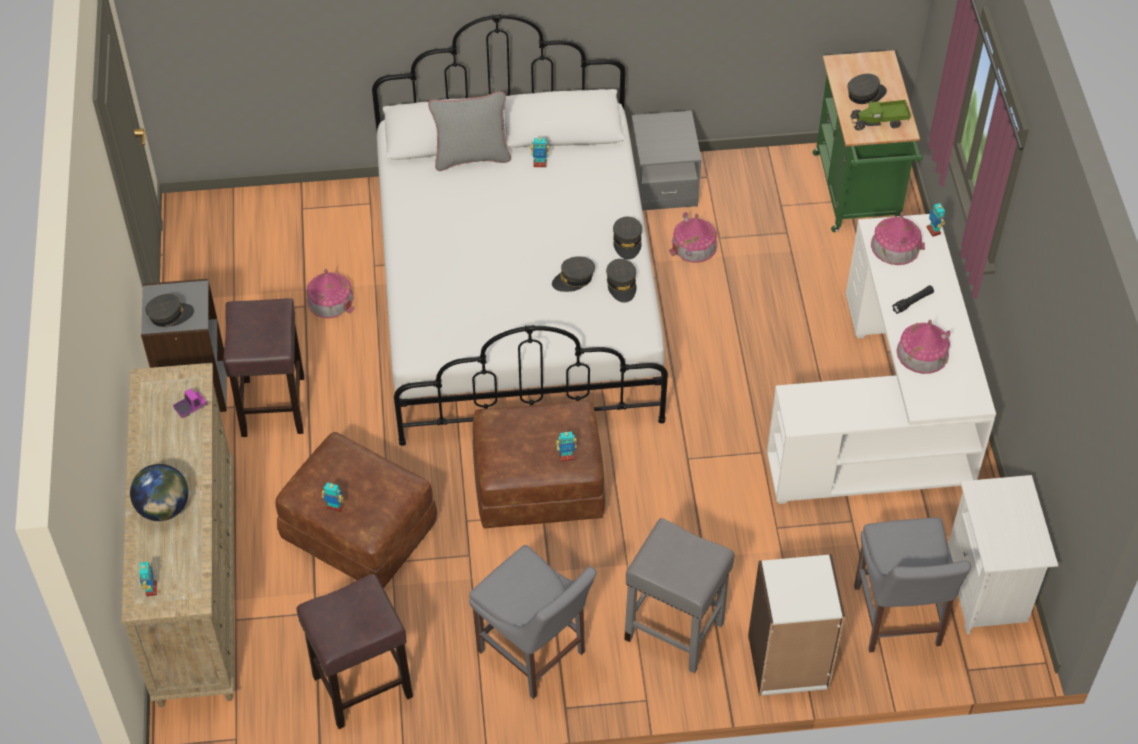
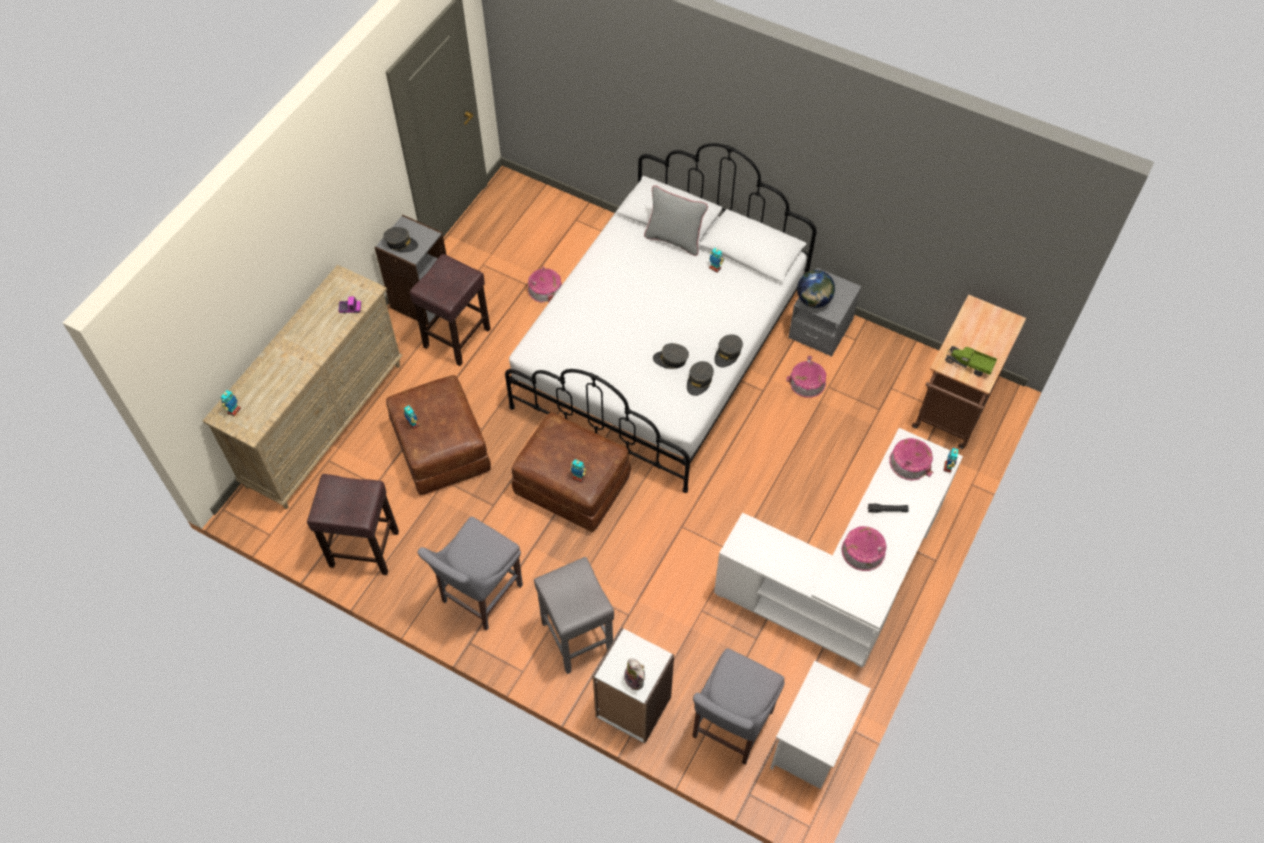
camera: 35 degrees right, 5 degrees up
globe [130,464,188,521] -> globe moved to [797,270,835,308]
grey chair [469,545,596,699] -> grey chair turned 45 degrees clockwise [418,517,523,631]
green cart [813,50,923,232] -> brown cart [912,294,1026,449]
grey cap [847,74,887,104] -> none
none -> plush toy [624,658,645,690]

